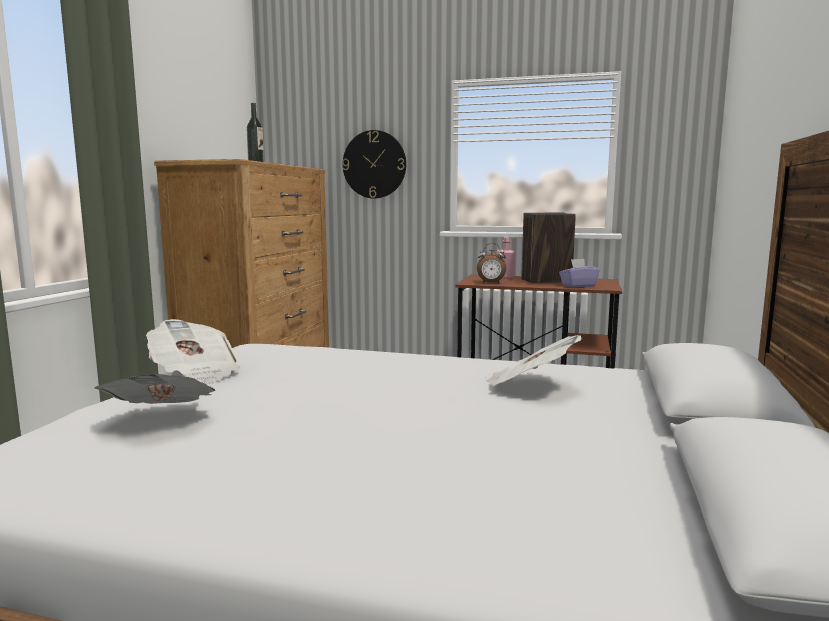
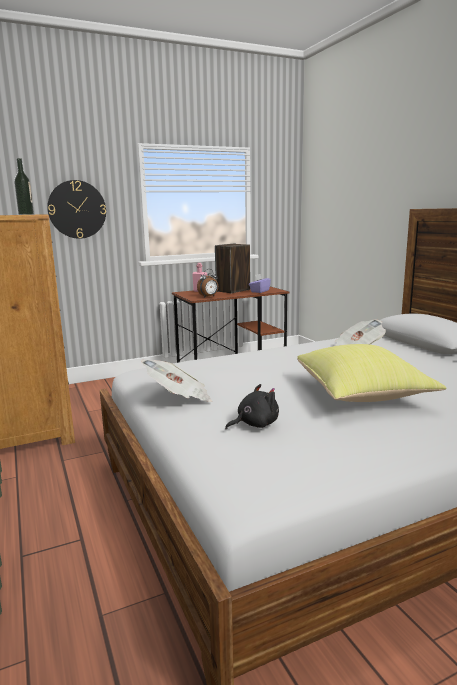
camera: 40 degrees left, 5 degrees up
newspaper [94,374,215,404] -> black plush toy [225,384,279,430]
none -> yellow pillow [297,344,447,402]

